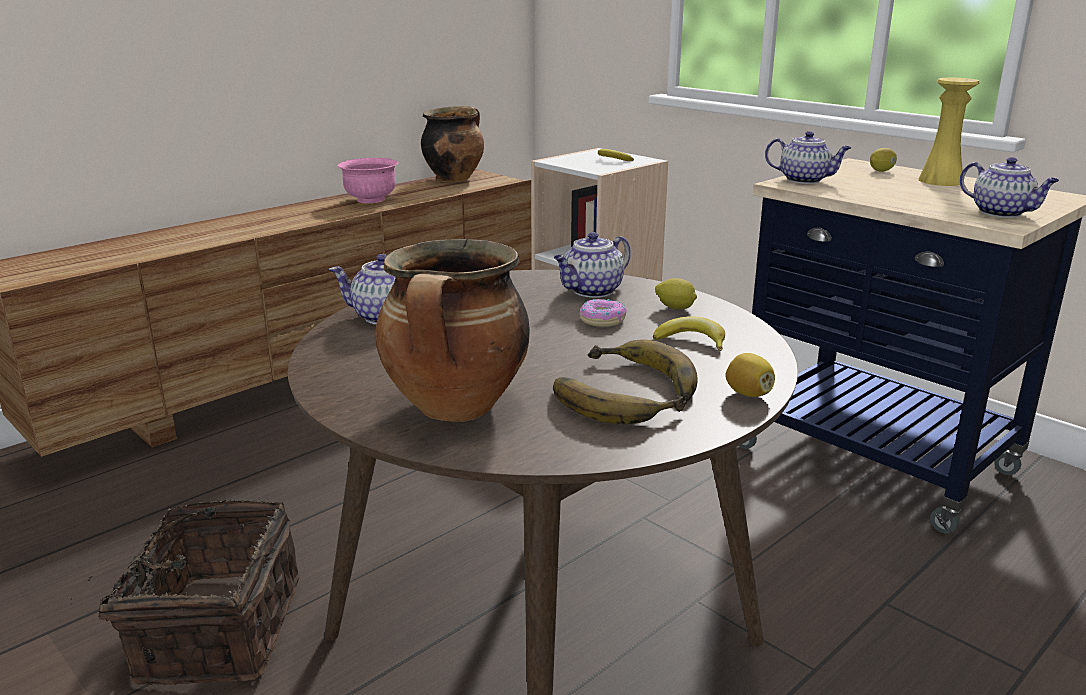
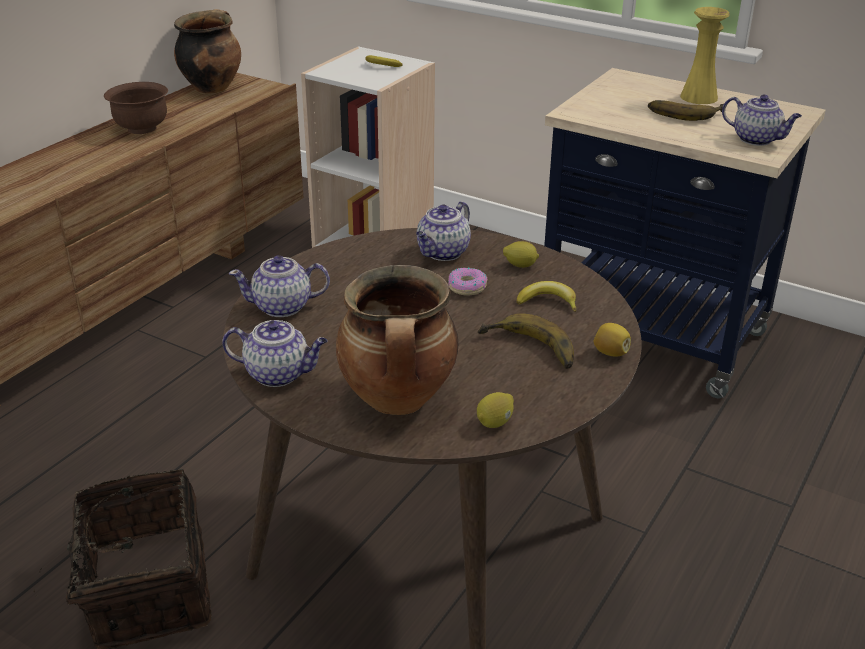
camera: 15 degrees left, 10 degrees up
pink bowl [337,158,398,203] -> brown bowl [104,82,168,134]
banana [553,377,687,424] -> banana moved to [648,100,724,121]
teapot [765,131,851,184] -> teapot moved to [222,320,327,387]
lemon [870,148,897,172] -> lemon moved to [477,392,514,428]

